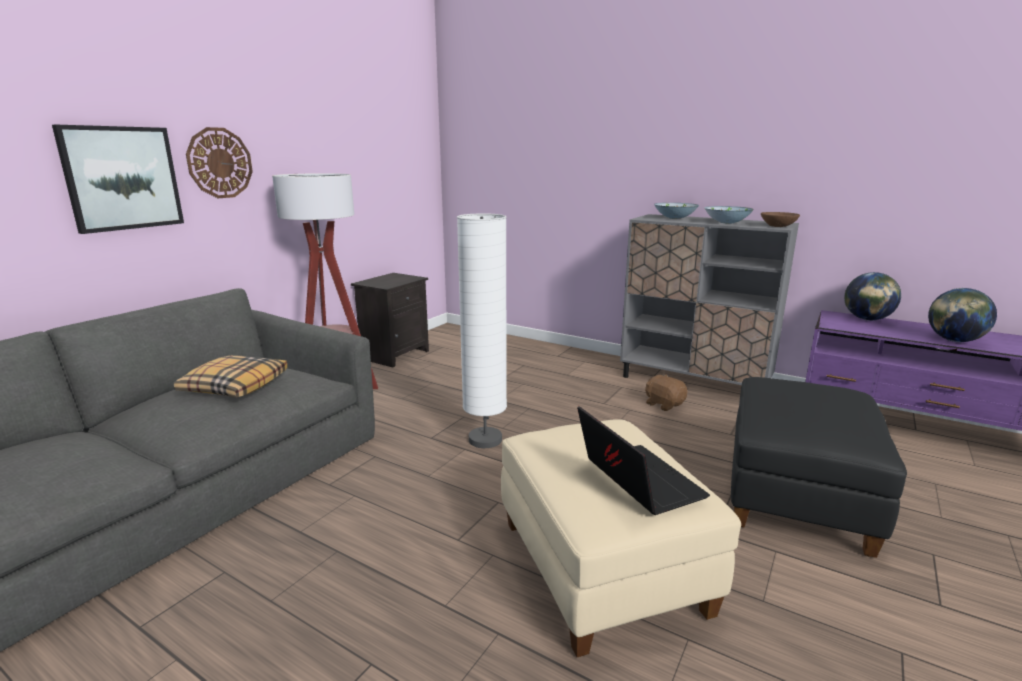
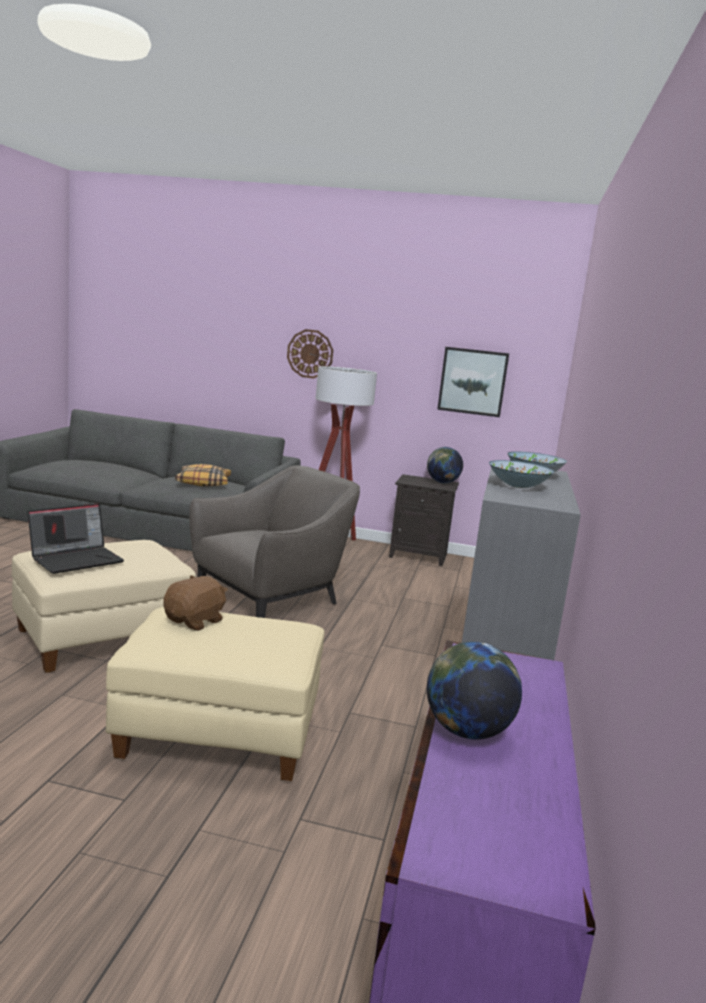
camera: 70 degrees right, 5 degrees down
picture [52,125,184,234] -> picture moved to [437,347,509,417]
white floor lamp [457,213,507,448] -> grey armchair [189,465,360,618]
brown plush toy [645,375,688,411] -> brown plush toy moved to [163,575,228,631]
black ottoman [731,377,907,558] -> beige ottoman [106,607,325,781]
brown bowl [761,212,800,227] -> none
globe [844,272,901,321] -> globe moved to [427,447,463,483]

